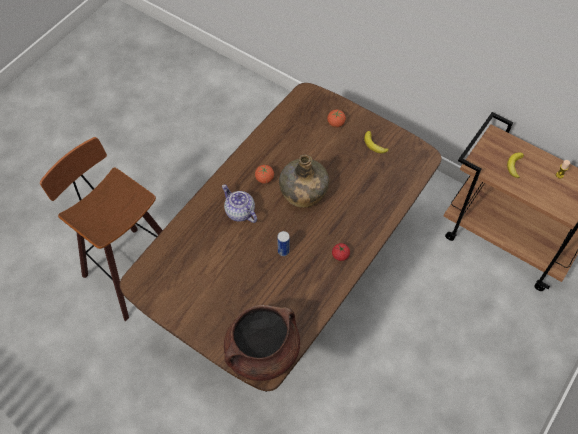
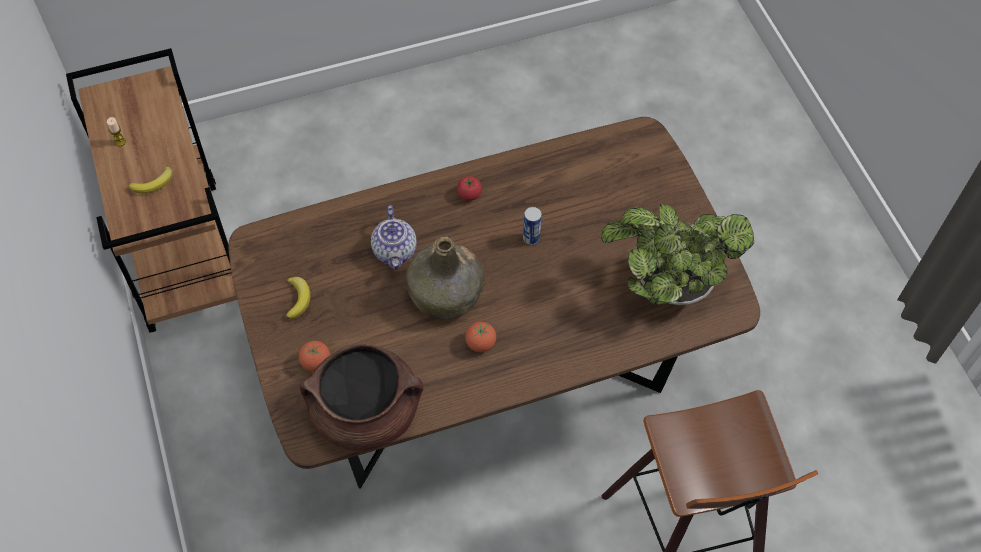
camera: 145 degrees left, 0 degrees up
teapot [222,184,257,223] -> teapot moved to [371,205,417,270]
brown cooking pot [224,305,300,381] -> brown cooking pot moved to [300,344,423,451]
none -> potted plant [601,204,754,305]

